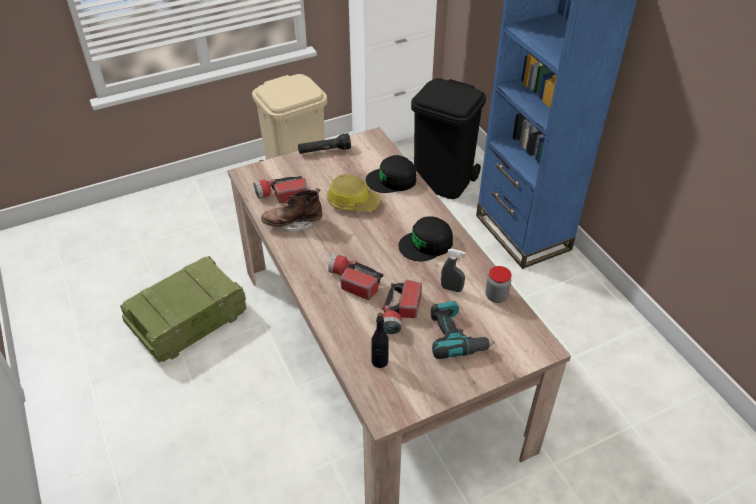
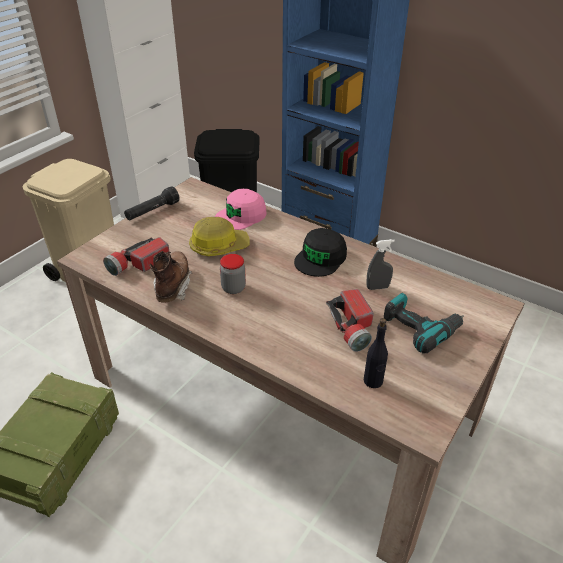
camera: 30 degrees left, 5 degrees down
brown boot [261,188,322,232] -> brown boot turned 135 degrees clockwise [150,251,192,303]
flashlight [328,253,384,300] -> none
black cap [366,155,416,193] -> pink cap [215,189,267,230]
jar [486,266,511,303] -> jar moved to [220,254,246,294]

